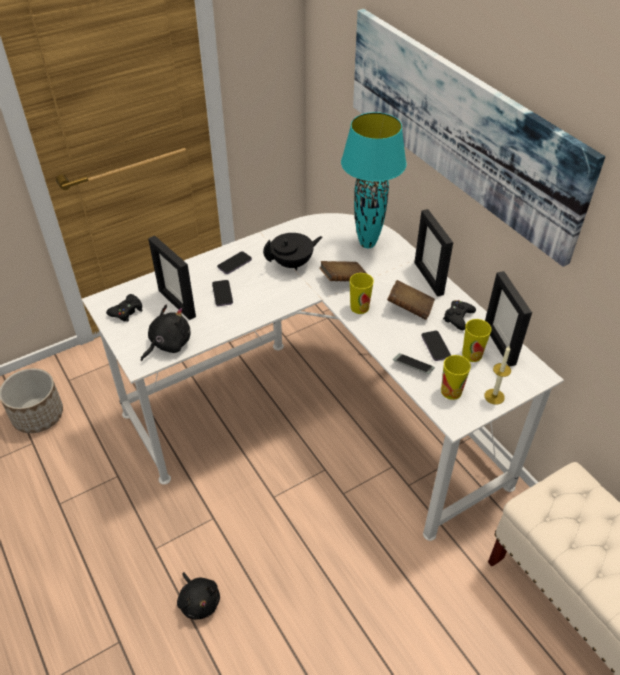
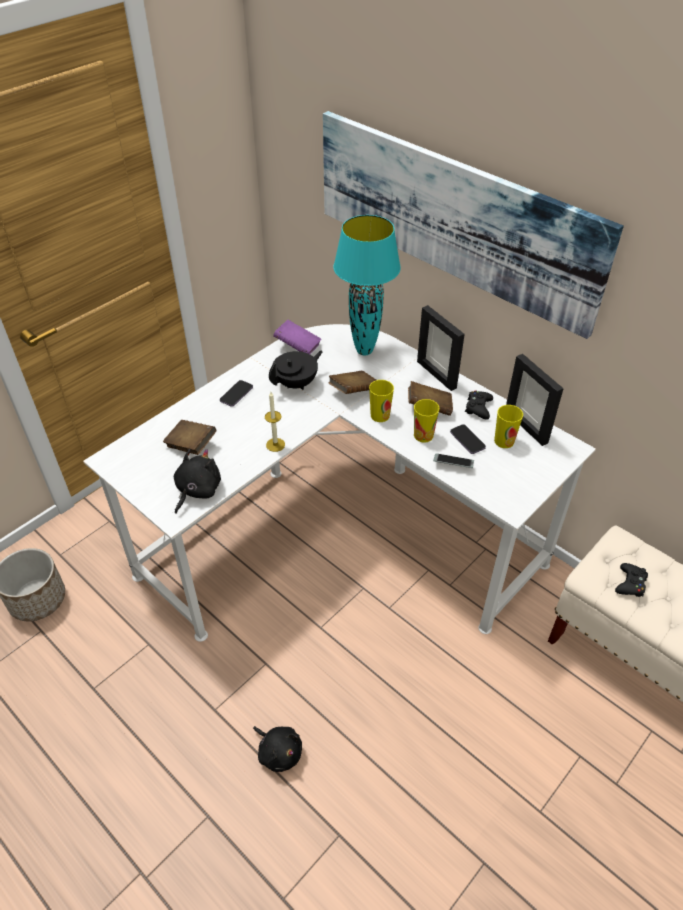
camera: 15 degrees left, 0 degrees up
black game controller [106,294,143,322] -> black game controller moved to [615,563,648,597]
picture frame [148,235,196,320] -> brown book [163,420,217,455]
phone [212,280,233,306] -> none
cup [441,355,471,400] -> cup moved to [414,399,439,443]
candle [484,346,511,405] -> candle moved to [265,392,285,452]
none -> purple book [273,320,321,354]

